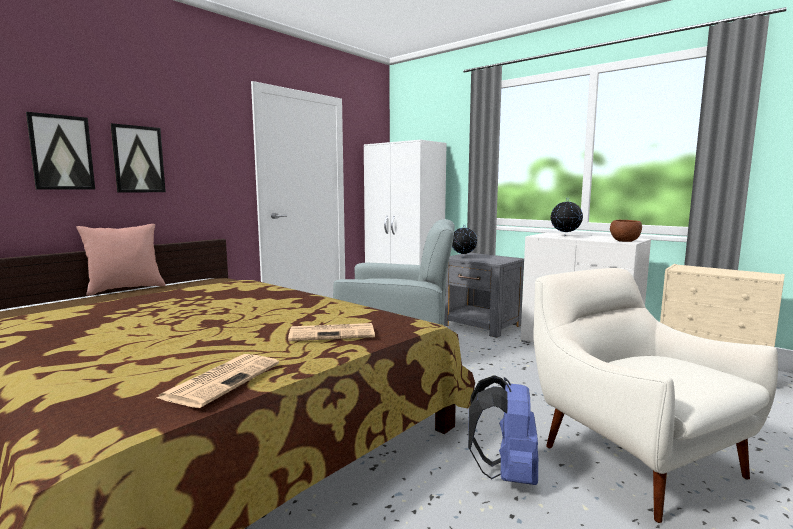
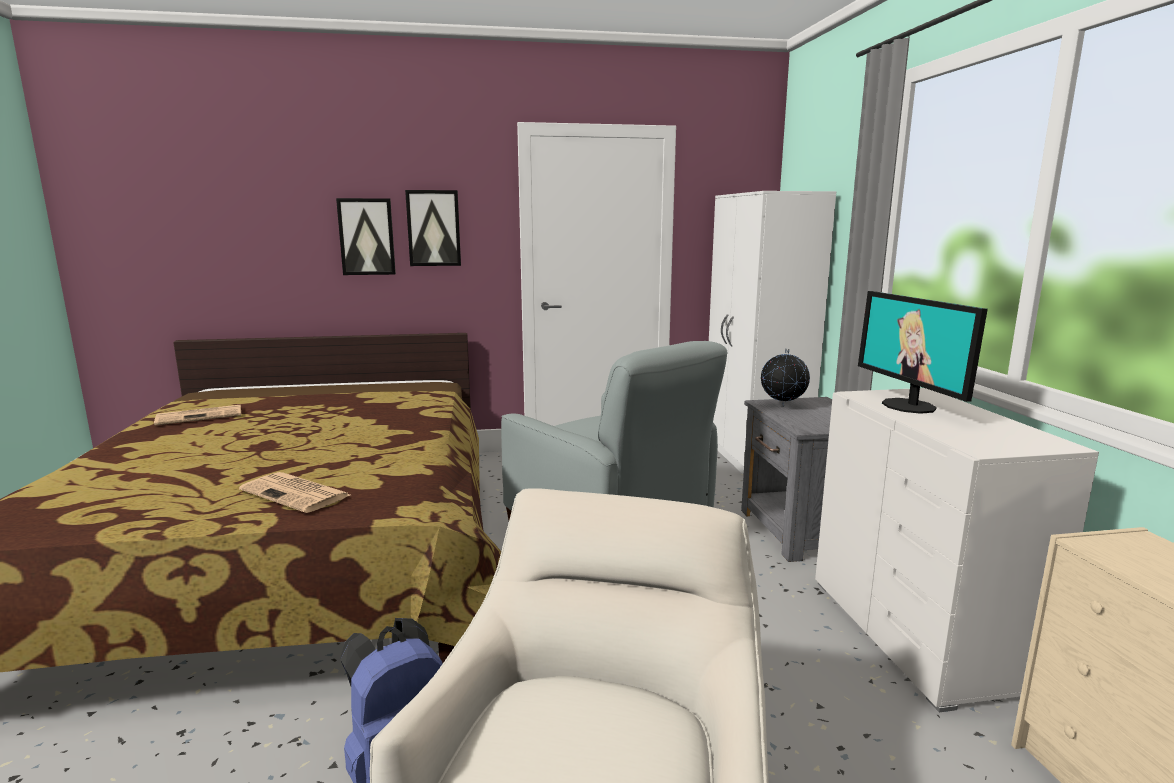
camera: 40 degrees right, 5 degrees up
picture [26,112,95,190] -> picture moved to [405,190,461,266]
pink pillow [77,224,166,296] -> none
newspaper [157,354,279,408] -> newspaper moved to [154,405,241,425]
globe [550,198,583,236] -> monitor [858,291,988,414]
brown bowl [610,220,642,242] -> none

